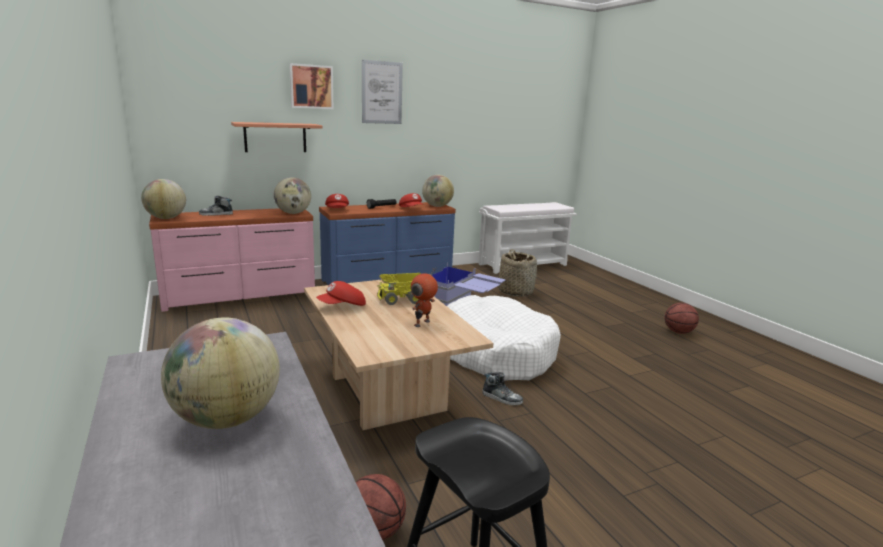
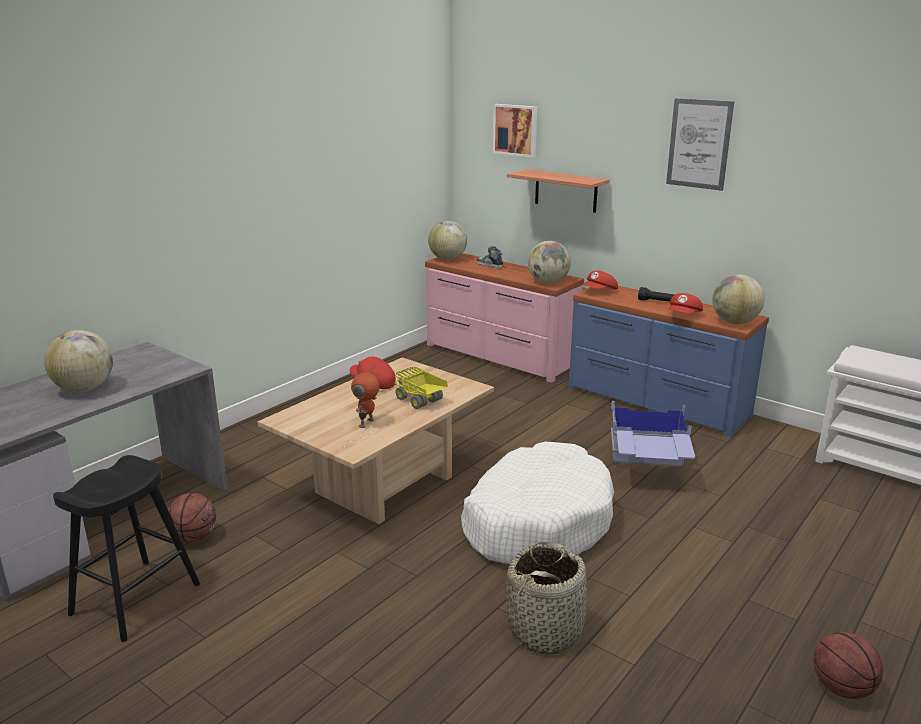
camera: 65 degrees right, 5 degrees up
picture [289,63,333,109] -> picture moved to [493,104,537,158]
toy robot [411,269,438,327] -> toy robot turned 75 degrees counterclockwise [351,366,379,428]
shoe [482,372,523,406] -> none
basket [498,249,537,296] -> basket moved to [506,542,587,654]

